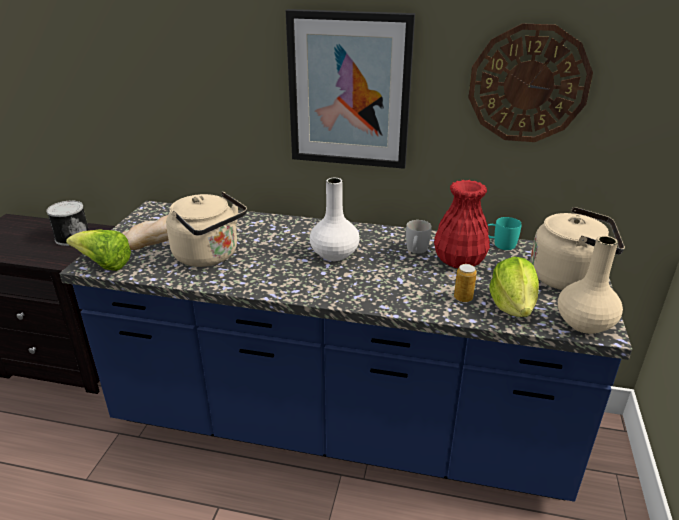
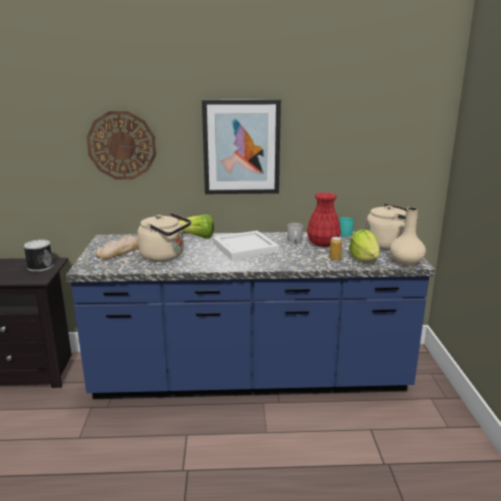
camera: 15 degrees left, 10 degrees down
lettuce [66,229,131,271] -> lettuce moved to [179,214,214,238]
white vase [310,178,360,261] -> white tray [213,231,279,260]
wall clock [468,23,593,142] -> wall clock moved to [86,111,156,179]

